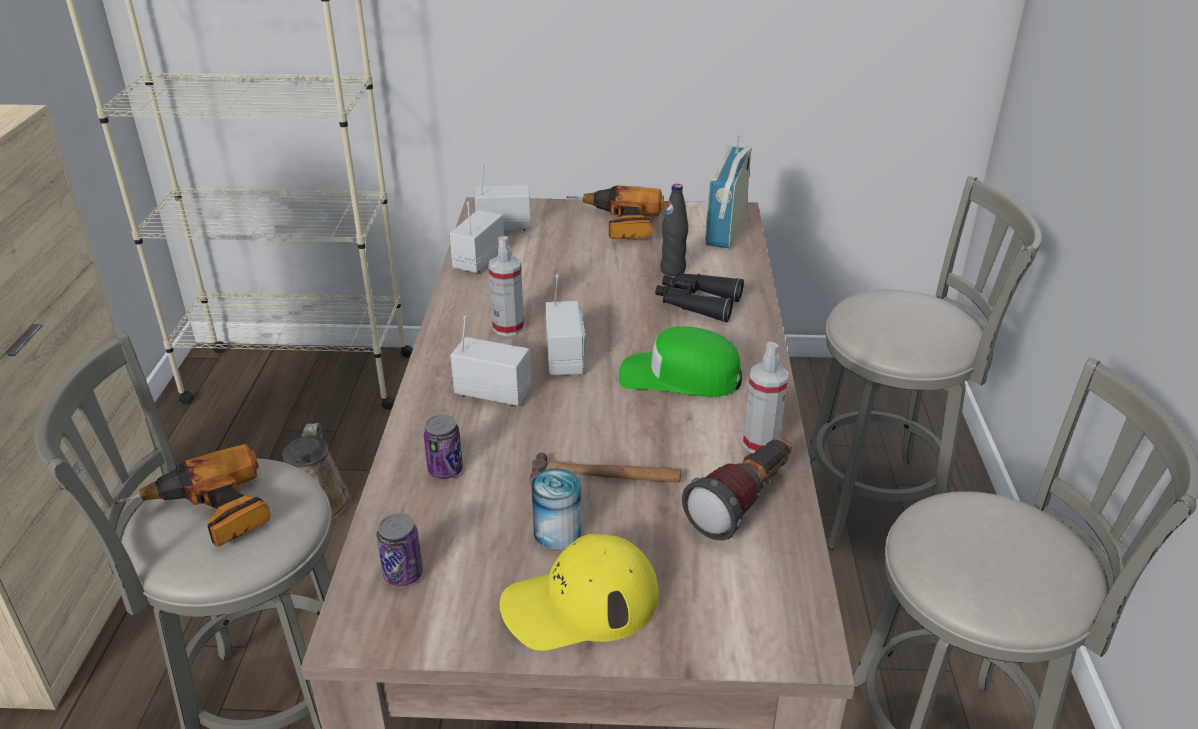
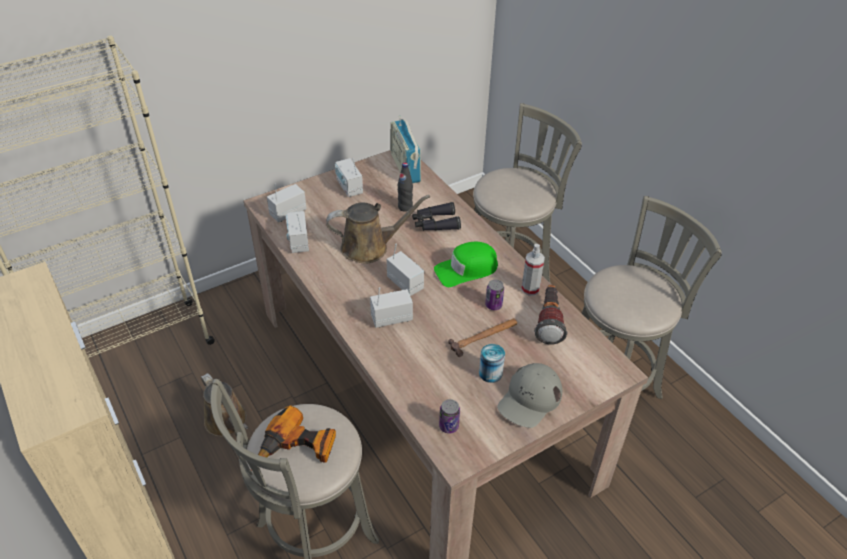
camera: 35 degrees left, 10 degrees up
can [423,414,463,479] -> can moved to [485,280,504,310]
spray bottle [488,236,524,336] -> none
yellow cap [500,534,659,651] -> grey cap [497,363,562,428]
power drill [566,185,664,239] -> radio [335,158,363,197]
none -> brown watering can [326,195,430,264]

